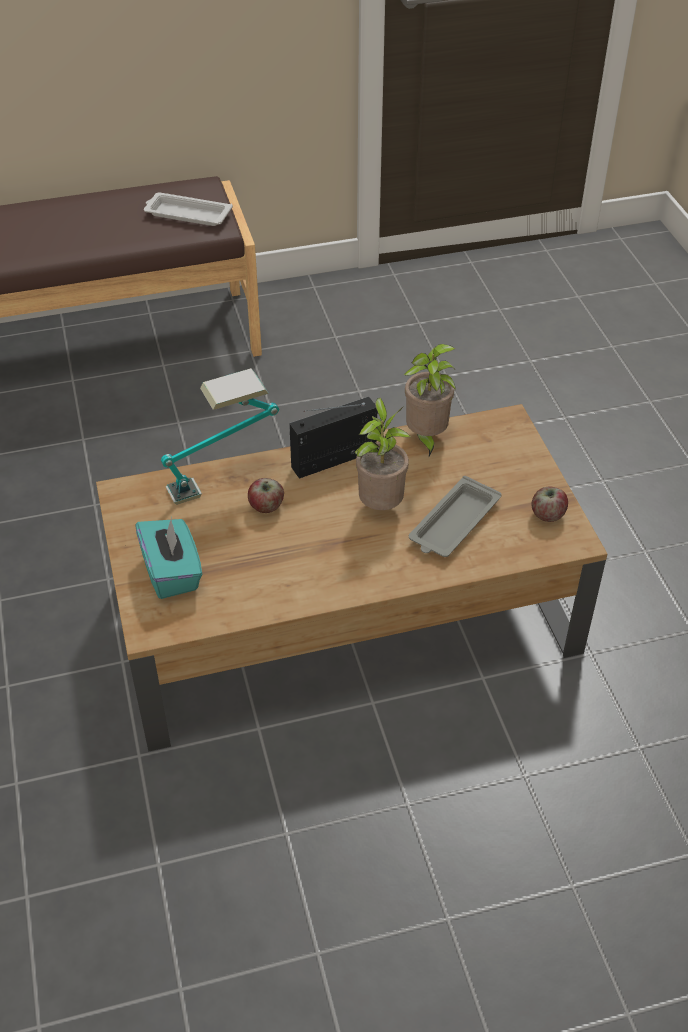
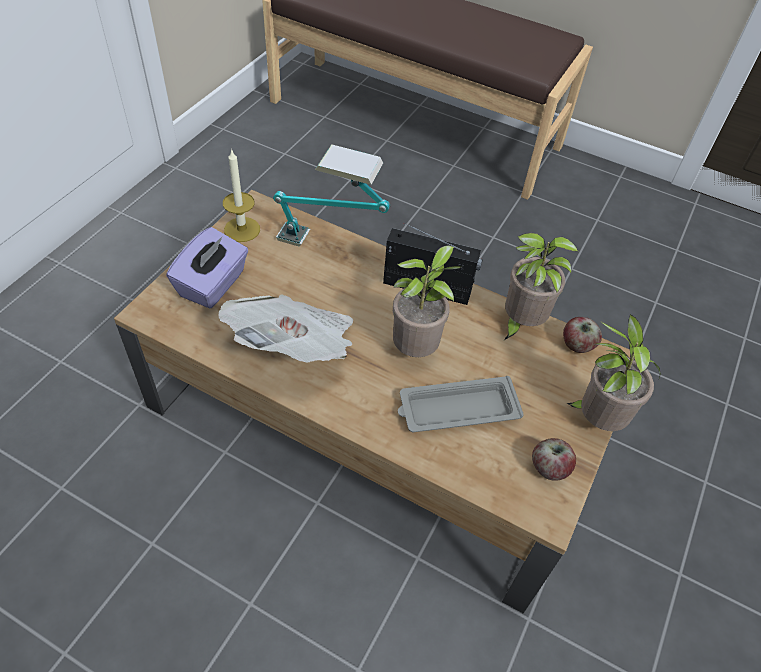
camera: 40 degrees right, 5 degrees up
turquoise tissue box [135,517,202,599] -> purple tissue box [166,227,248,308]
white tray [144,192,233,226] -> none
apple [248,478,284,513] -> apple moved to [563,317,602,353]
none -> newspaper [218,295,354,362]
none -> candle [223,149,260,242]
none -> potted plant [566,314,661,431]

